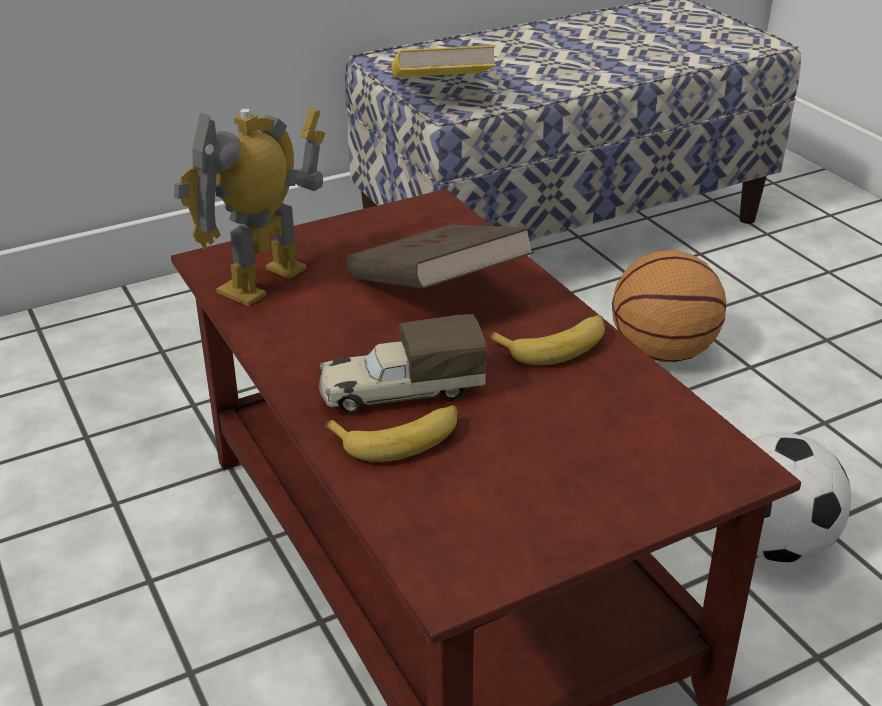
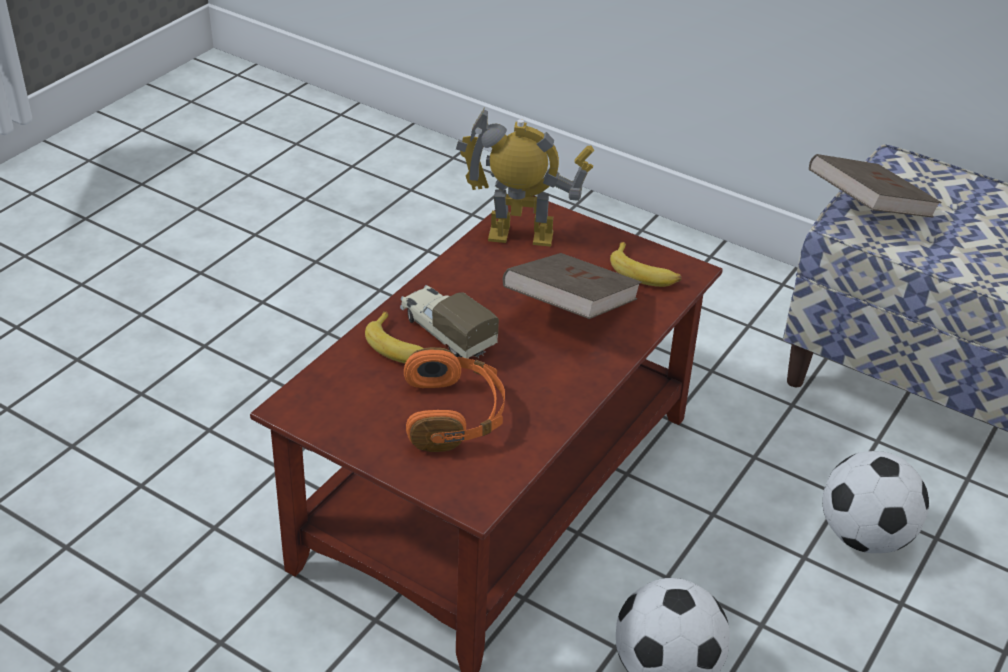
camera: 60 degrees right, 5 degrees up
yellow book [391,45,496,77] -> brown book [809,154,942,218]
banana [488,315,605,365] -> banana moved to [610,242,682,287]
basketball [612,250,727,362] -> football [822,451,929,553]
none -> orange headphones [404,347,505,452]

